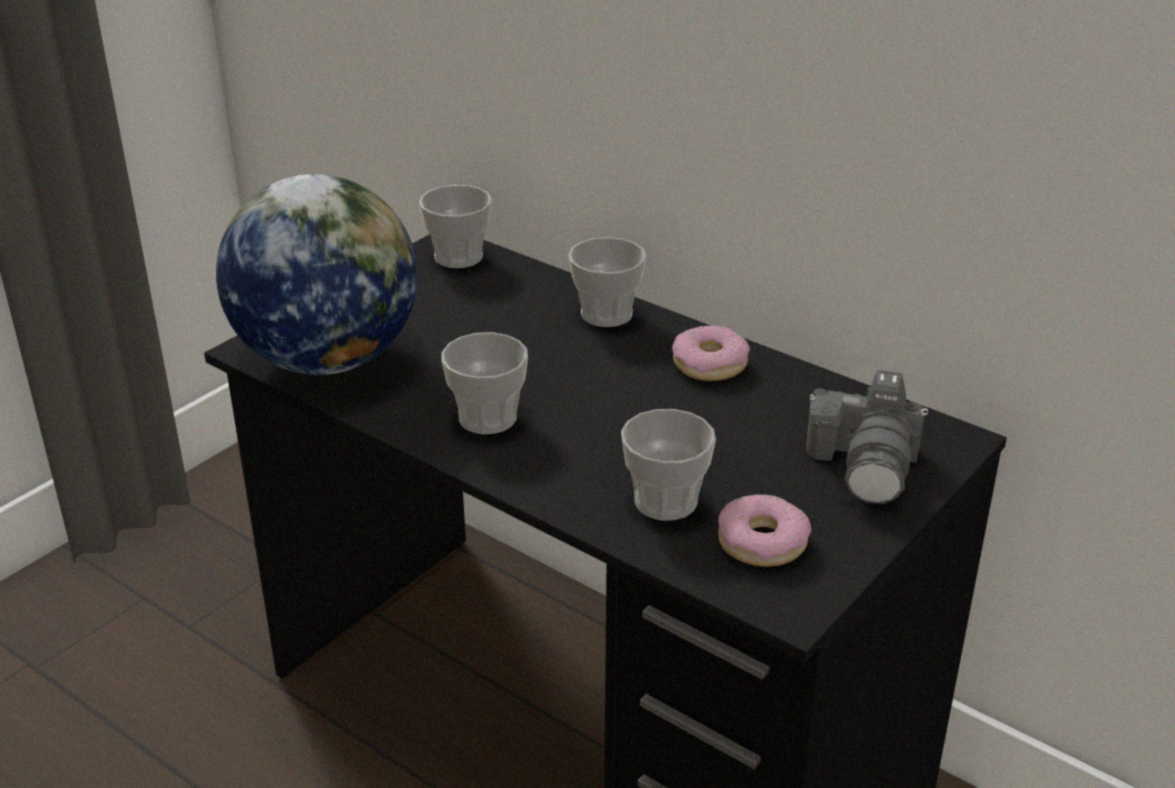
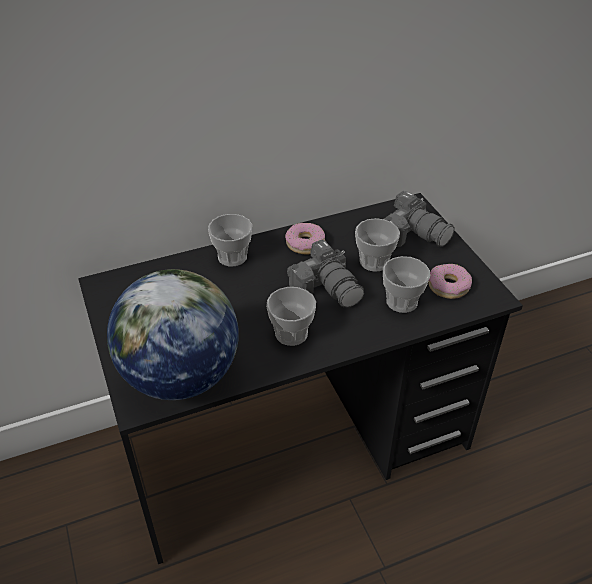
camera: 60 degrees left, 10 degrees up
cup [419,185,492,268] -> cup moved to [355,218,400,272]
none -> camera [287,240,364,307]

